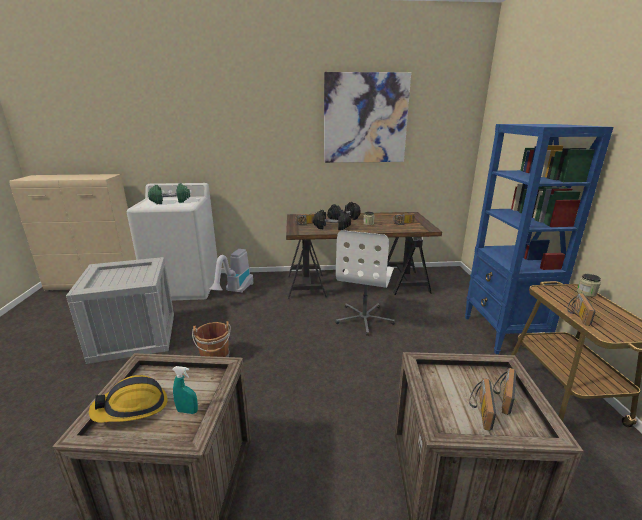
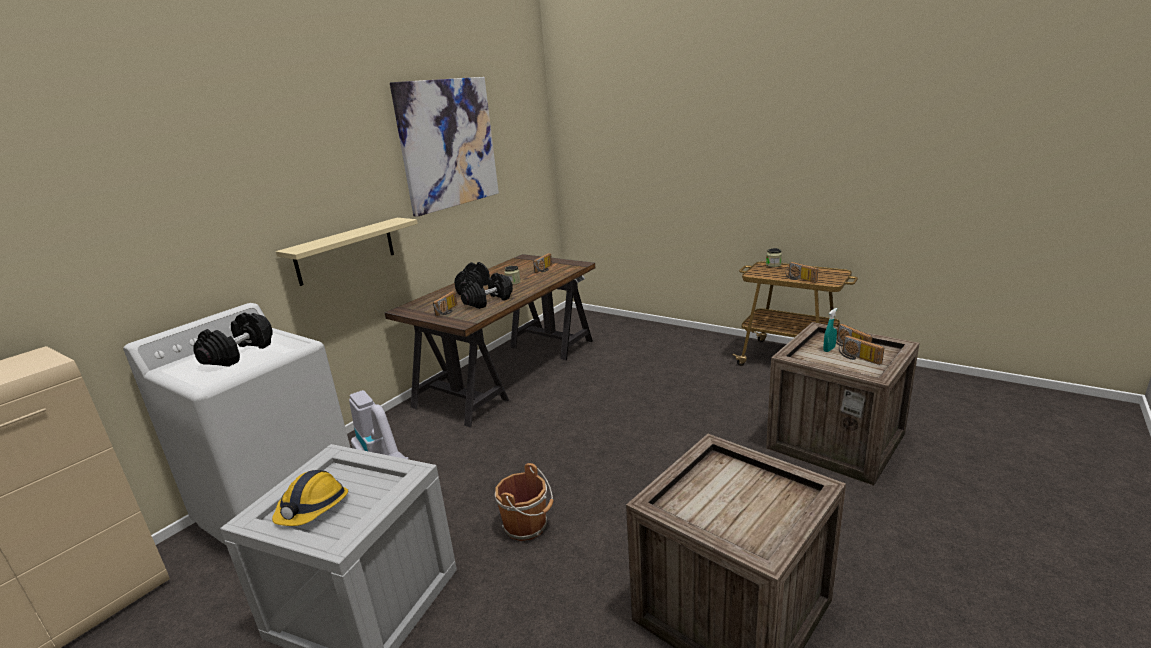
camera: 50 degrees left, 0 degrees up
hard hat [89,375,167,423] -> hard hat moved to [272,470,348,526]
green dumbbell [148,183,190,204] -> black dumbbell [193,312,273,367]
turquoise spray bottle [172,366,198,414] -> turquoise spray bottle moved to [823,308,837,352]
white office chair [336,230,395,336] -> none
blue bookcase [465,124,613,354] -> none
none -> beige shelf [276,218,418,286]

